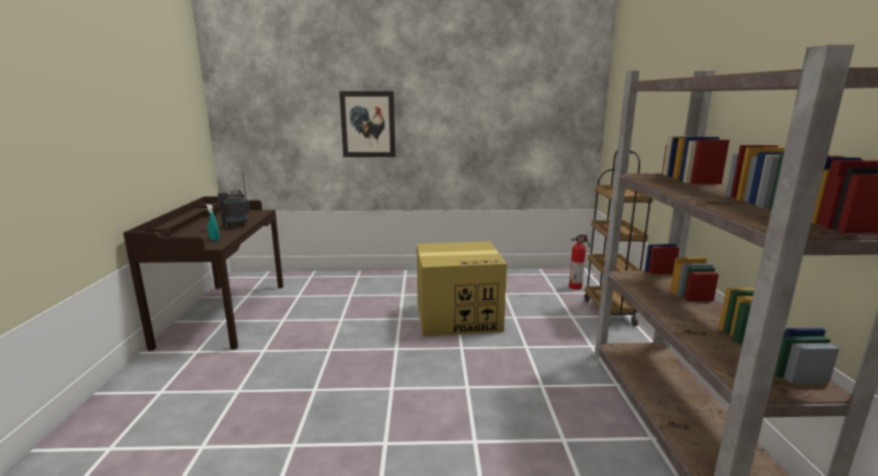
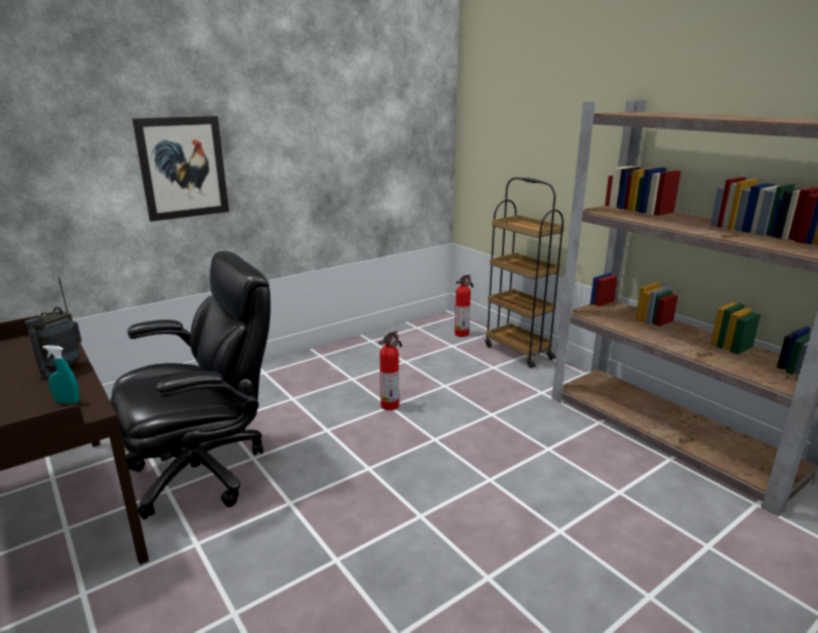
camera: 35 degrees left, 5 degrees up
cardboard box [417,241,507,337] -> fire extinguisher [379,331,402,410]
none -> black office chair [110,251,271,520]

